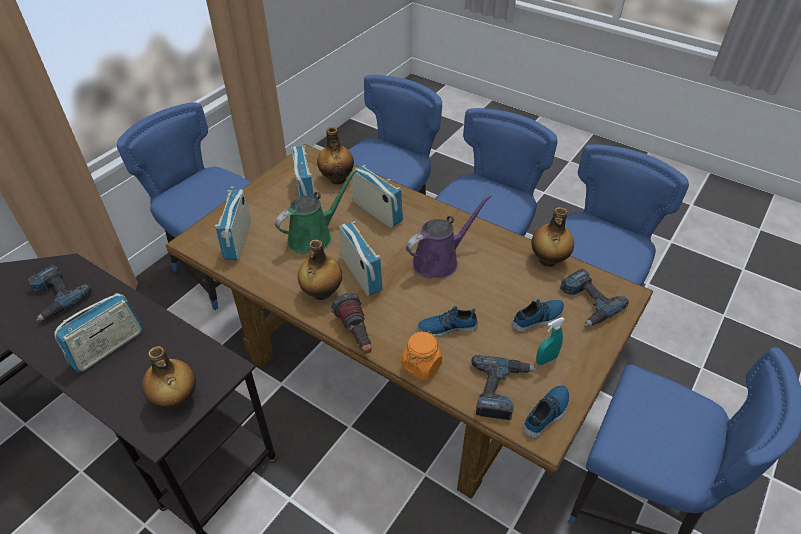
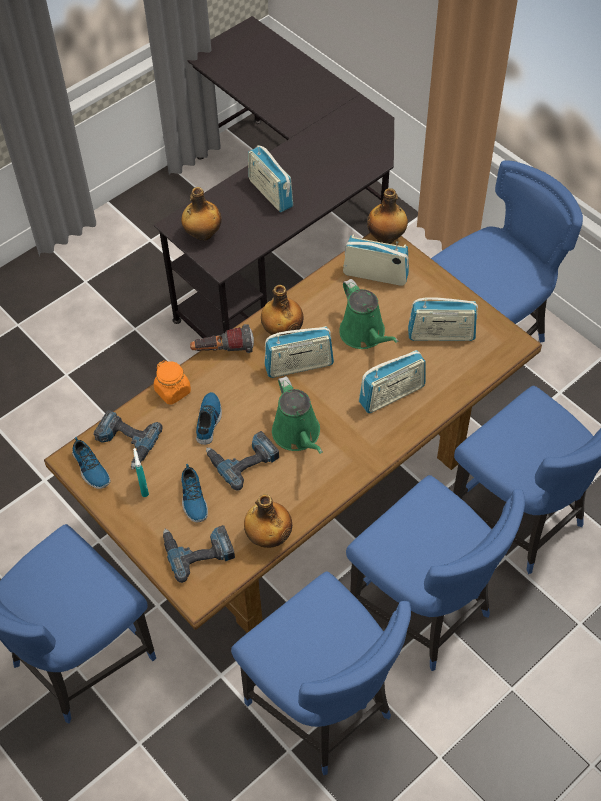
camera: 105 degrees right, 10 degrees up
power drill [26,264,92,321] -> power drill moved to [206,431,279,491]
bottle [317,127,354,184] -> bottle moved to [367,188,408,244]
purple watering can [406,194,492,278] -> green watering can [272,376,323,454]

